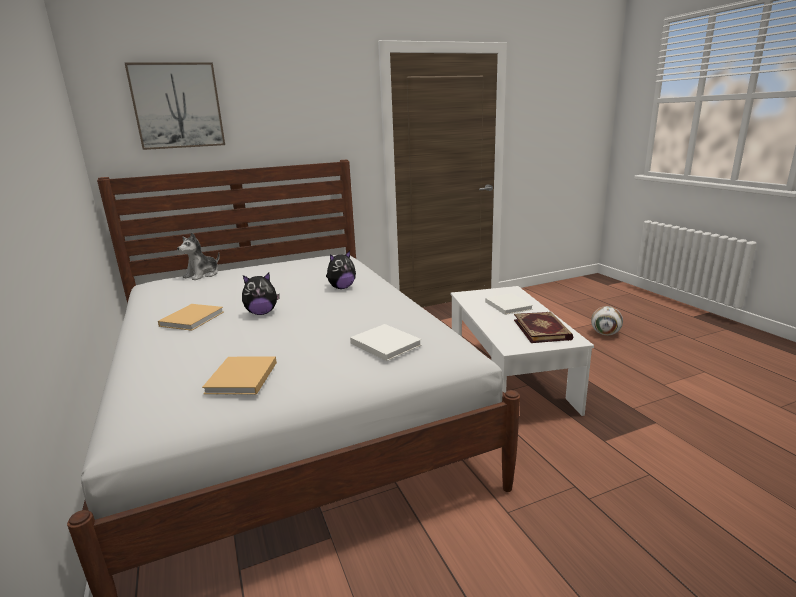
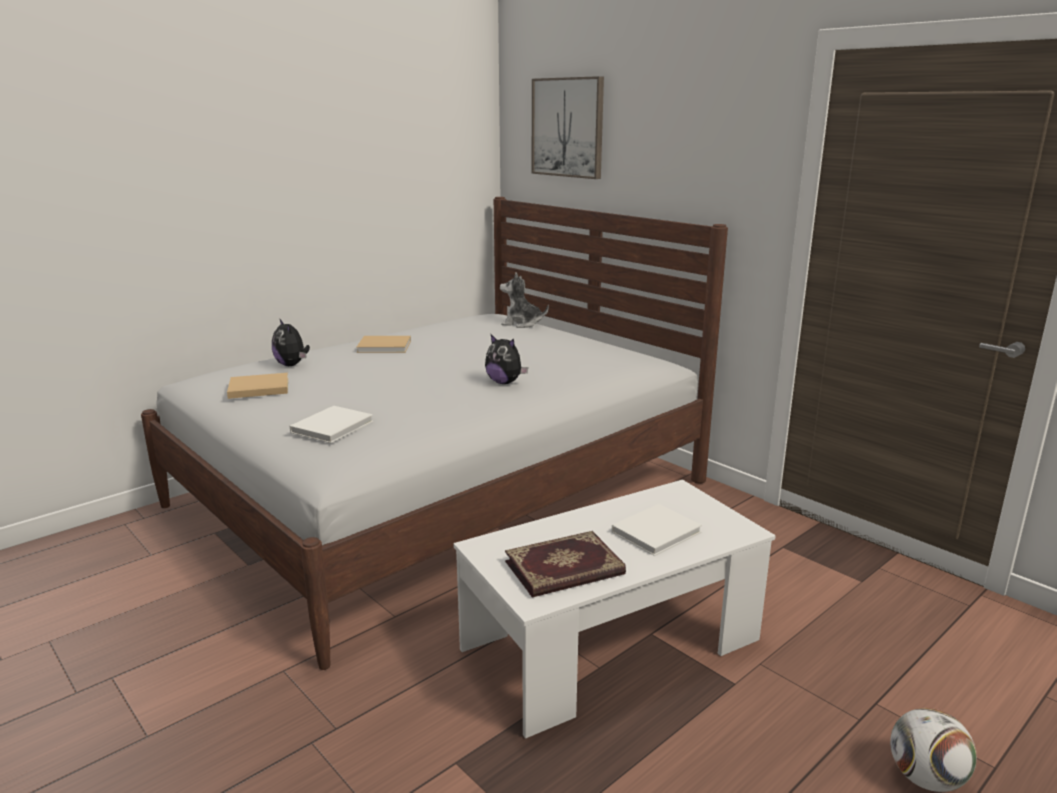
camera: 70 degrees right, 0 degrees up
plush toy [242,273,280,315] -> plush toy moved to [272,318,310,366]

